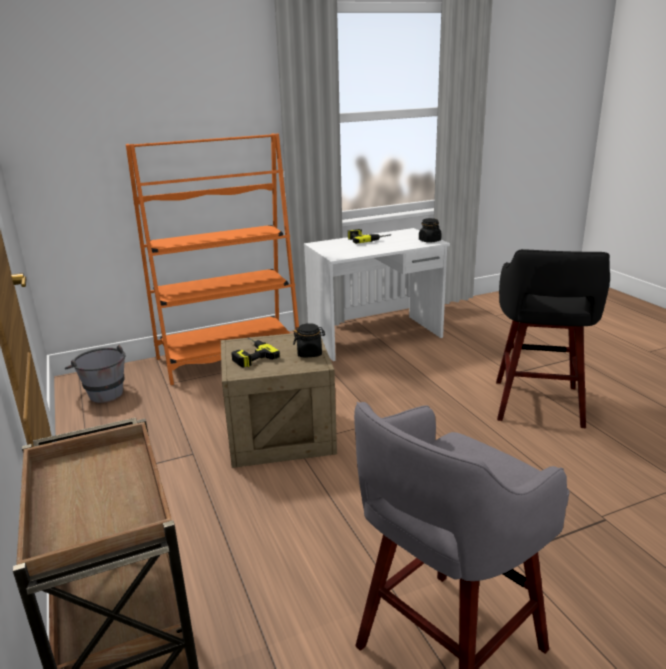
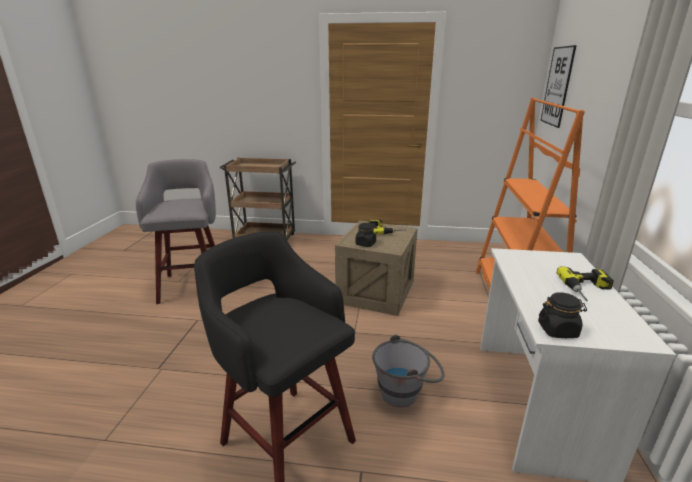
camera: 120 degrees right, 0 degrees up
grey bucket [65,344,125,403] -> grey bucket moved to [372,334,444,407]
none -> picture [540,45,577,128]

